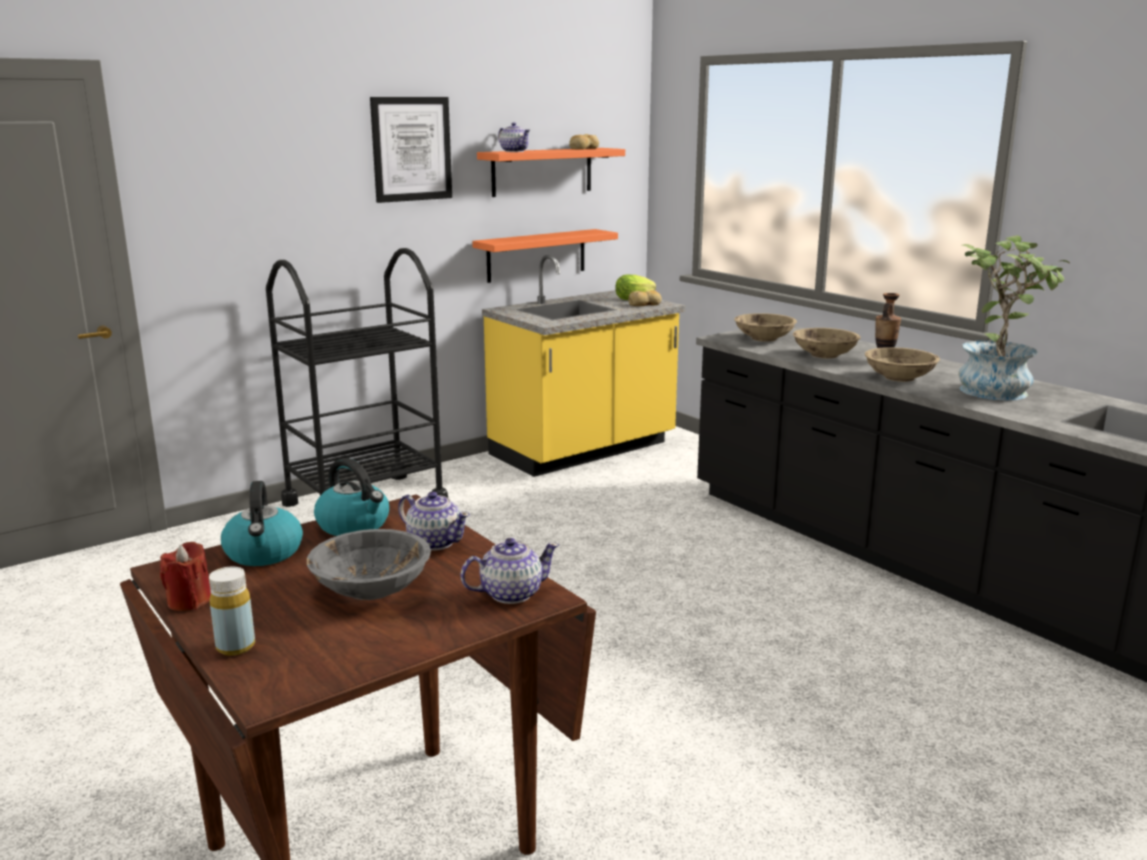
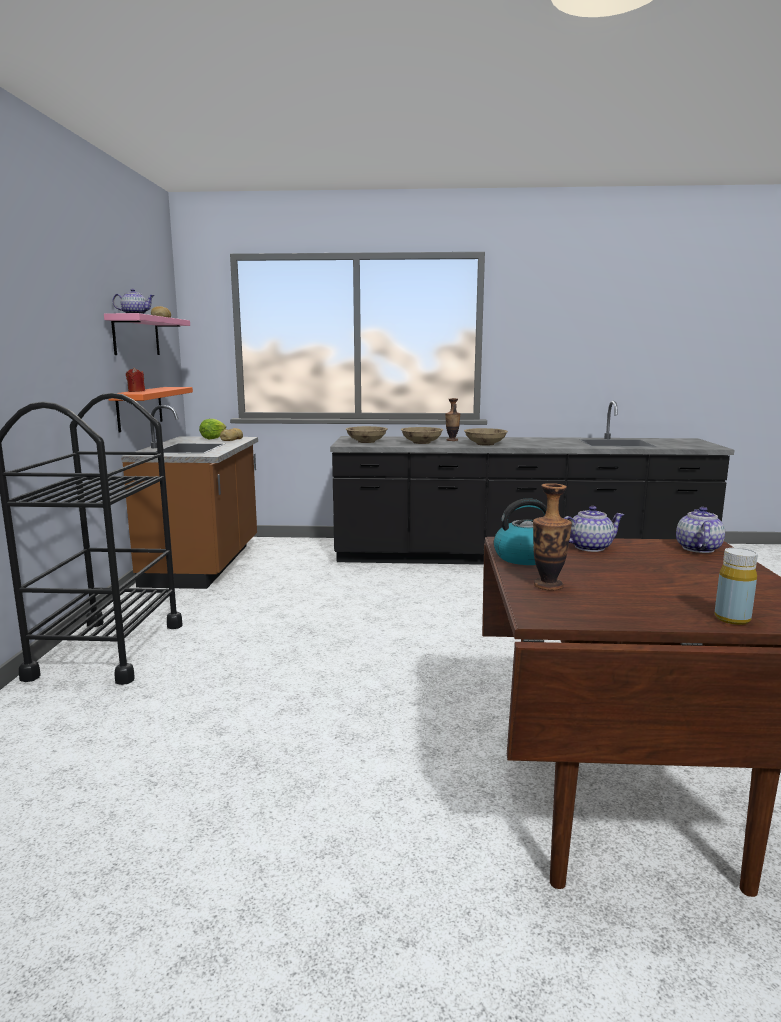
camera: 50 degrees left, 5 degrees down
red candle [160,542,211,611] -> red candle moved to [126,367,145,392]
kettle [221,481,303,566] -> vase [533,483,572,590]
grey bowl [307,529,431,600] -> none
picture [370,97,452,203] -> none
orange shelf [477,148,625,197] -> pink shelf [104,313,190,355]
yellow counter [482,255,685,477] -> brown counter [121,405,258,589]
potted plant [959,235,1070,400] -> none

